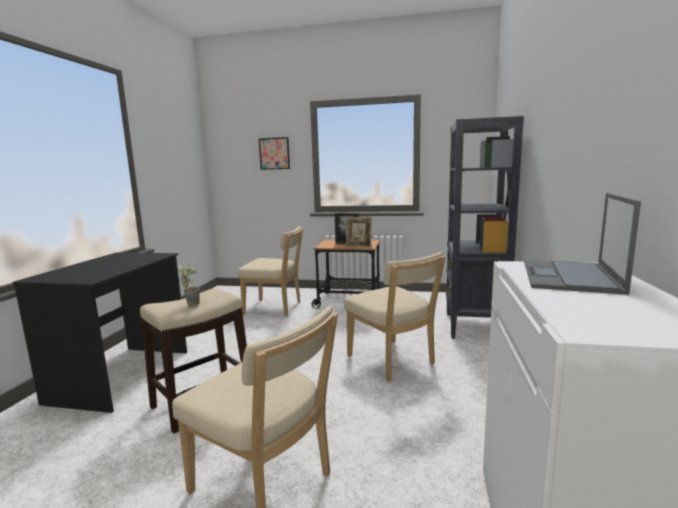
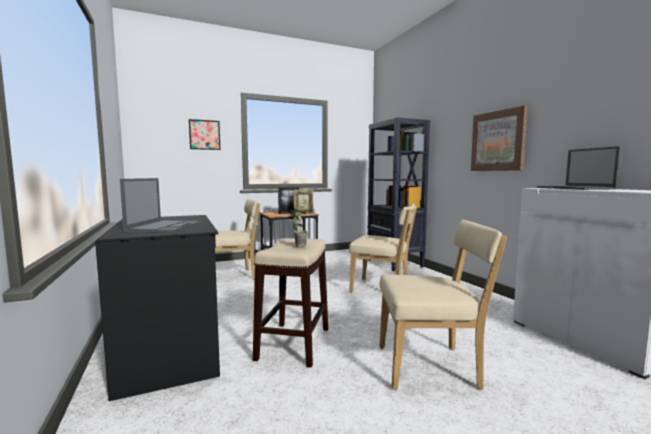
camera: 35 degrees left, 5 degrees down
none -> laptop [120,178,201,233]
none -> picture [471,105,528,171]

